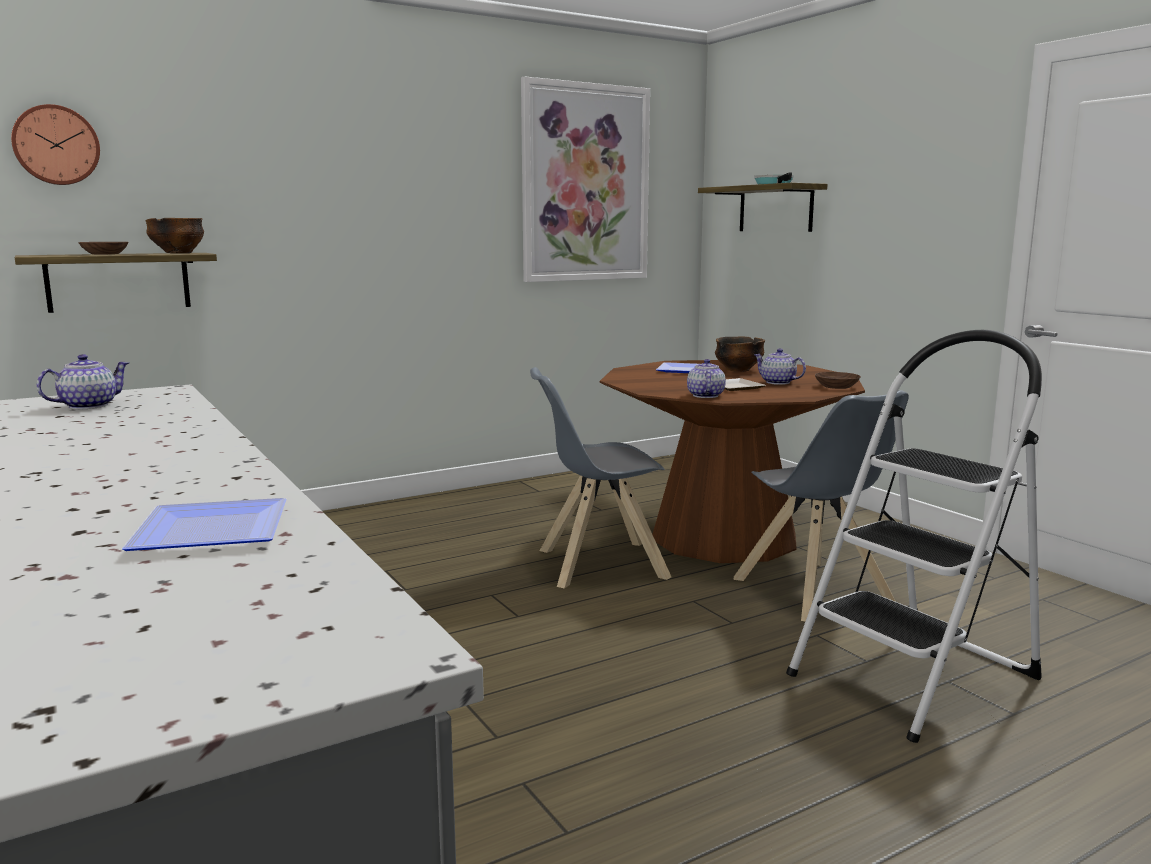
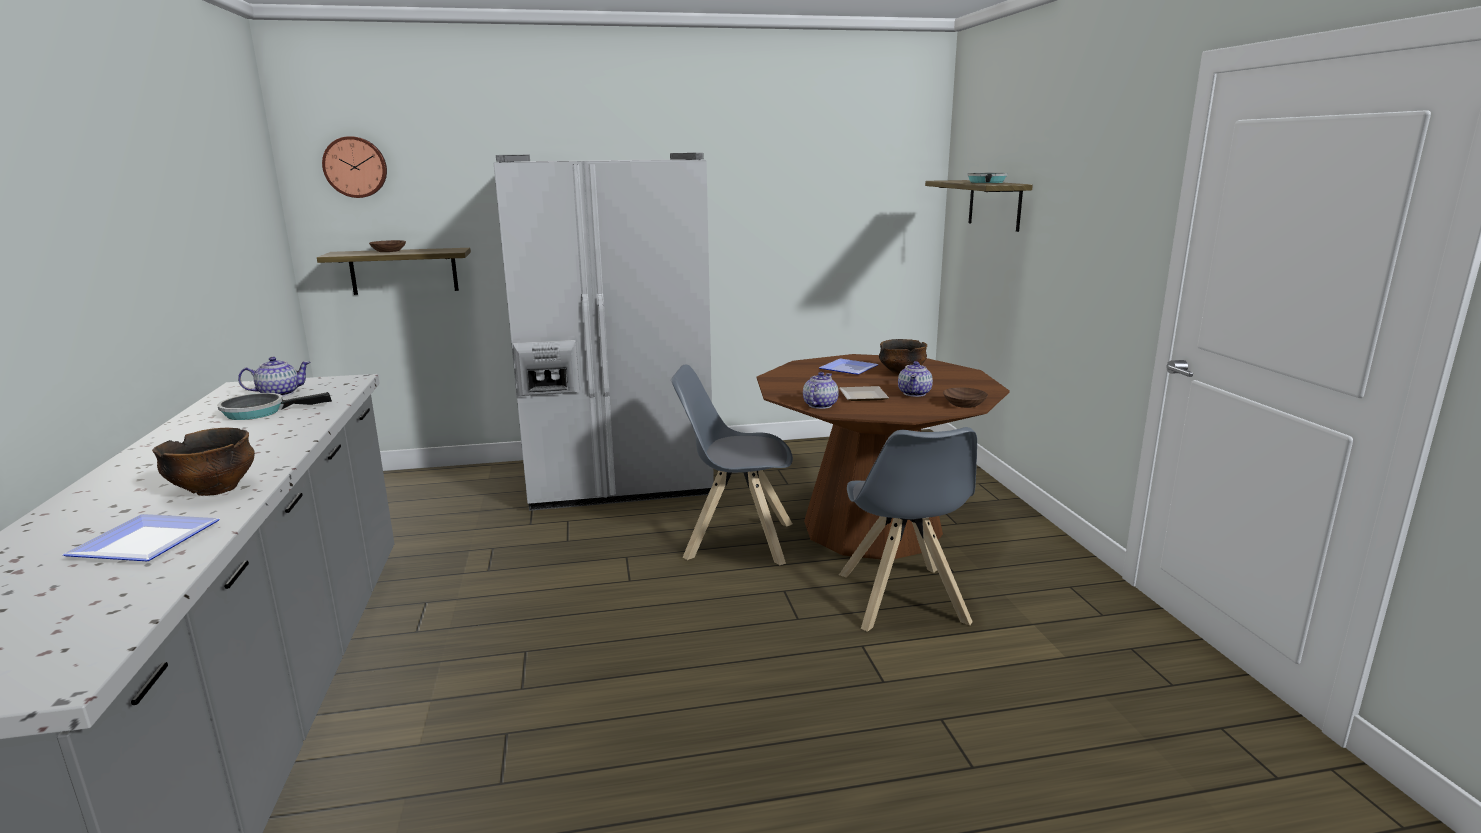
camera: 20 degrees right, 5 degrees up
bowl [145,218,204,253] -> bowl moved to [152,427,255,496]
picture [521,76,650,282] -> none
teapot [754,348,806,385] -> teapot turned 135 degrees counterclockwise [898,361,933,397]
step ladder [786,330,1042,743] -> none
none -> frying pan [217,392,332,420]
none -> white fridge [494,153,714,511]

